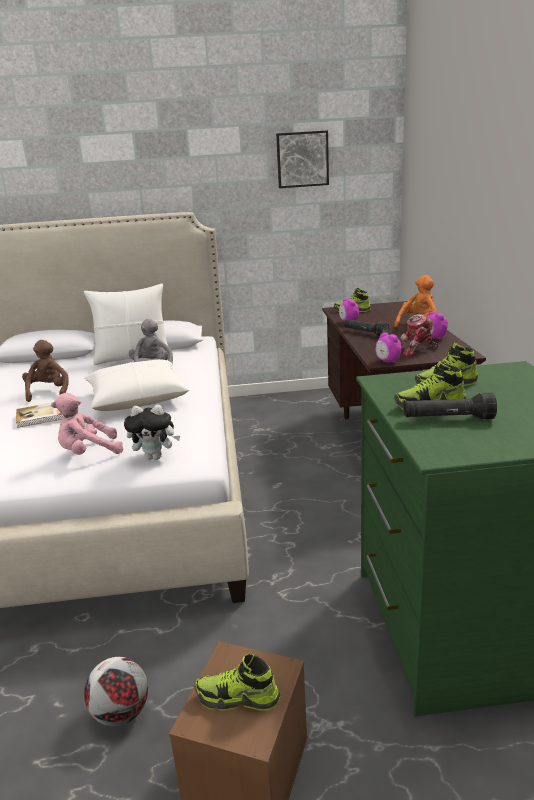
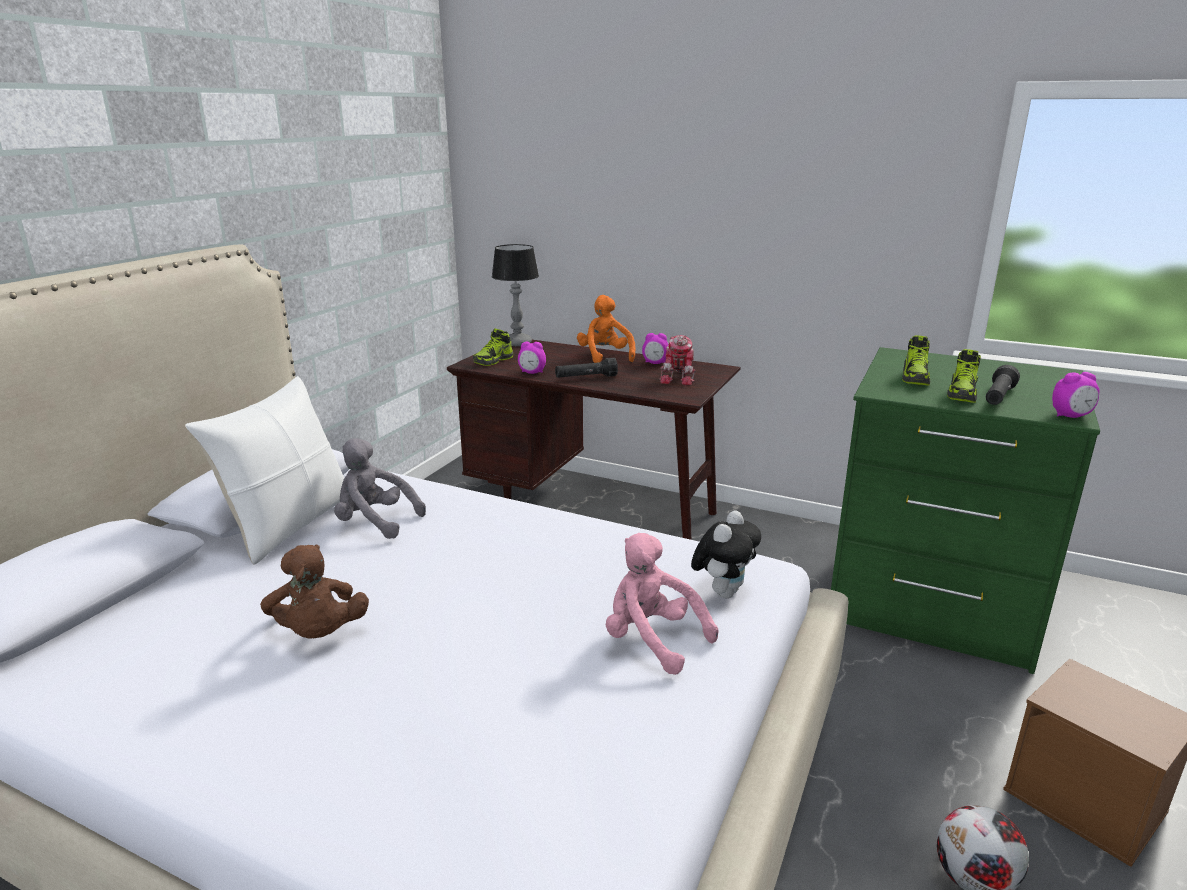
camera: 60 degrees left, 0 degrees up
book [16,403,63,428] -> none
brown plush toy [22,340,69,402] -> brown plush toy turned 135 degrees counterclockwise [260,545,369,639]
pink plush toy [51,393,123,455] -> pink plush toy turned 120 degrees clockwise [606,533,719,675]
white pillow [84,359,189,411] -> none
shoe [194,654,280,710] -> none
picture [276,130,329,188] -> none
alarm clock [376,333,401,363] -> alarm clock moved to [1052,372,1100,418]
none -> table lamp [492,244,539,346]

